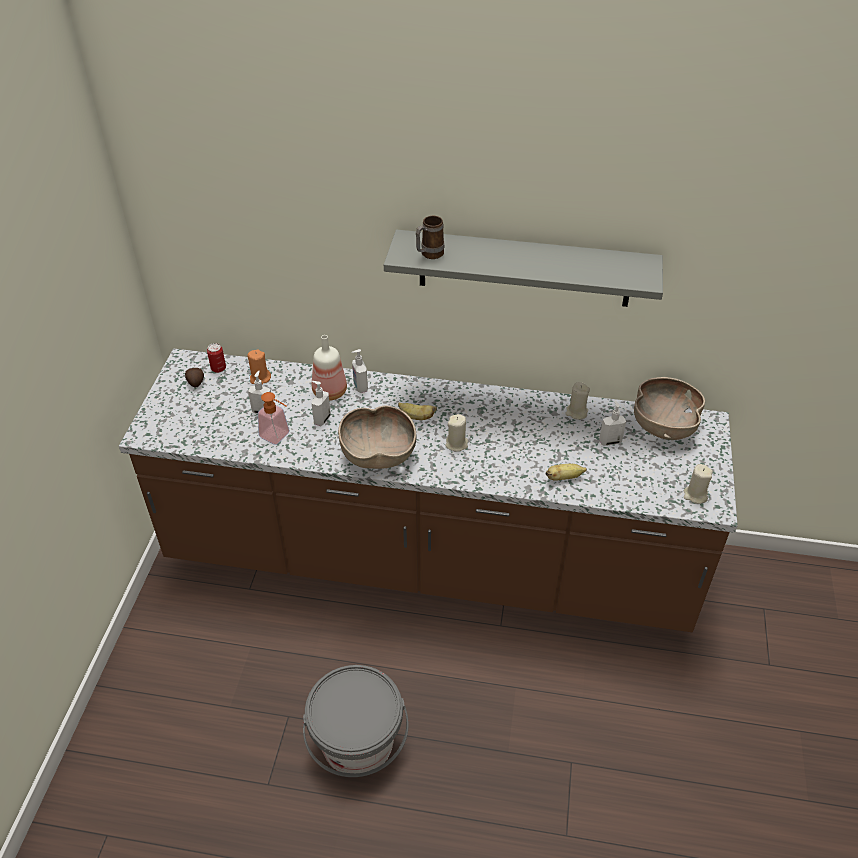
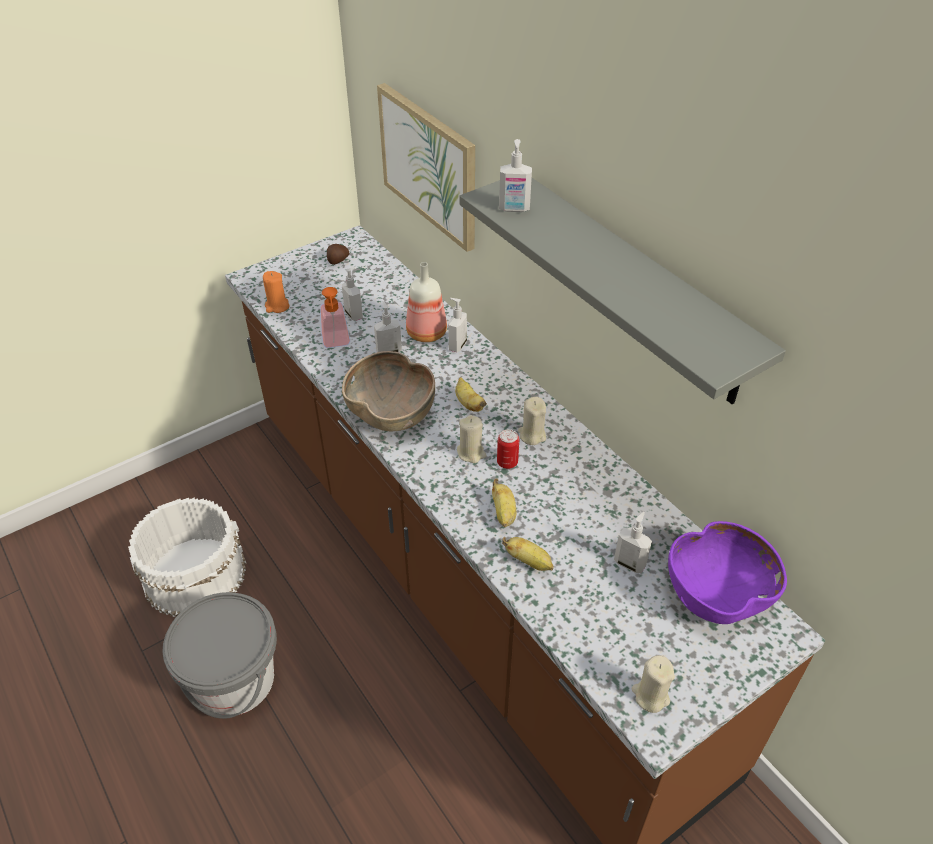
camera: 45 degrees right, 0 degrees up
can [207,343,226,373] -> can moved to [497,429,519,469]
orange candle [247,349,271,384] -> orange candle moved to [263,271,290,313]
mug [416,216,444,259] -> soap dispenser [499,139,532,212]
beige candle [565,382,590,420] -> beige candle moved to [518,397,546,445]
brown bowl [634,377,705,440] -> purple bowl [668,521,787,624]
none -> white bucket [128,497,247,617]
none -> picture [377,83,475,252]
none -> banana [492,479,516,527]

